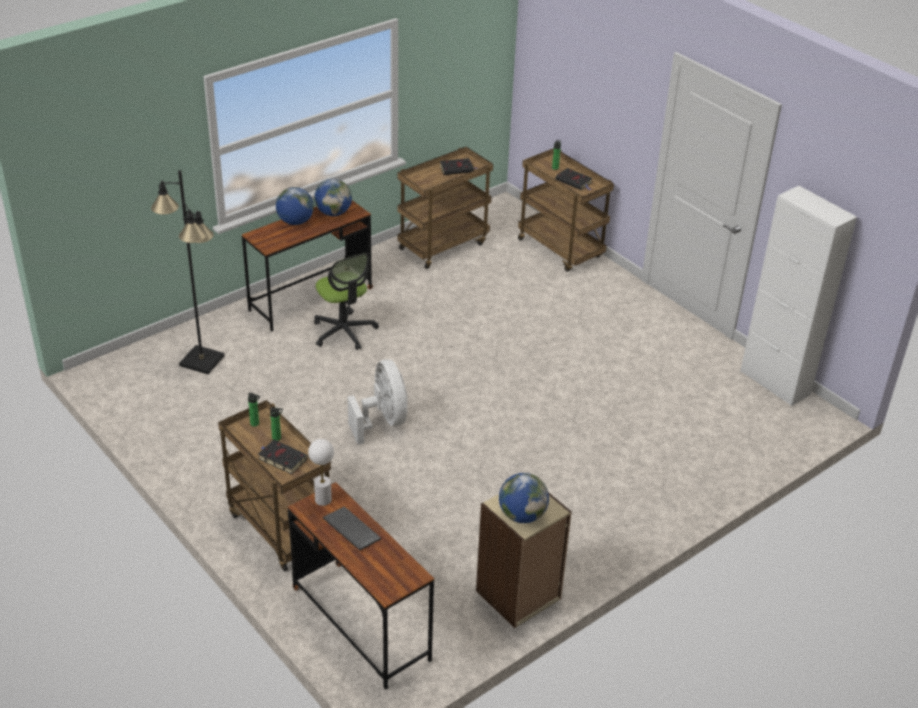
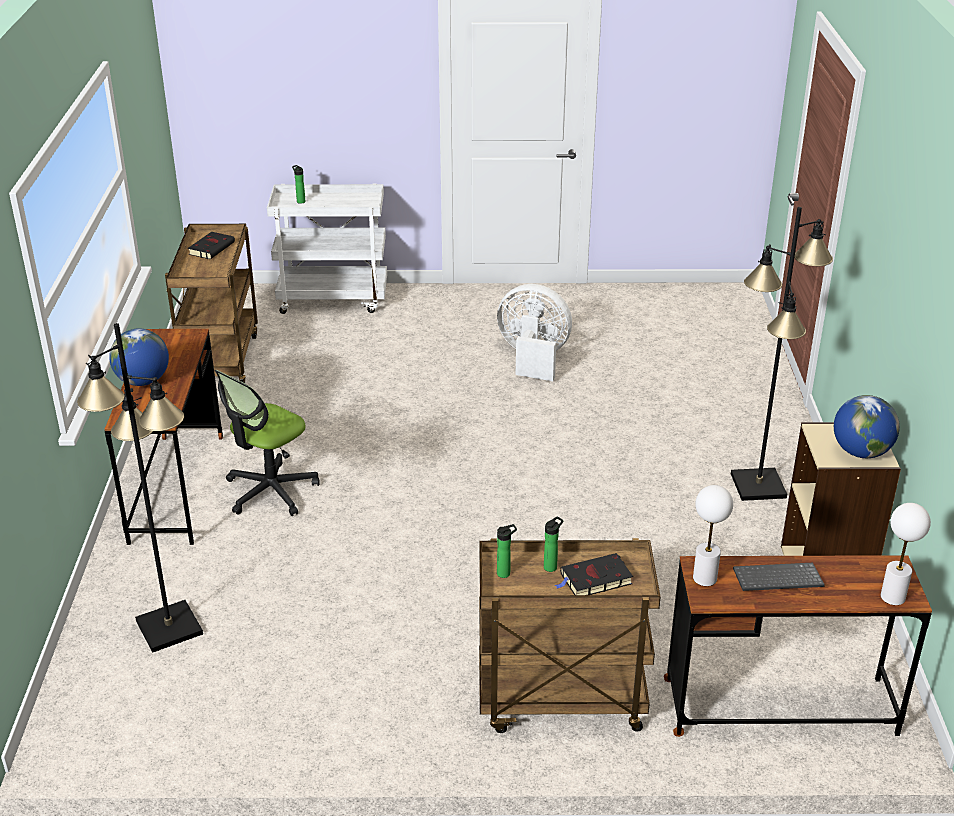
camera: 50 degrees left, 5 degrees down
globe [314,179,352,216] -> none
office chair [314,253,379,350] -> office chair turned 120 degrees clockwise [215,370,320,516]
white fan [348,359,408,445] -> white fan moved to [497,284,572,381]
brown cart [518,148,614,272] -> white cart [267,184,387,314]
black book [555,168,593,190] -> none
white cabinet [740,186,857,406] -> none
none -> black floor lamp [731,207,833,501]
none -> white table lamp [881,503,931,605]

